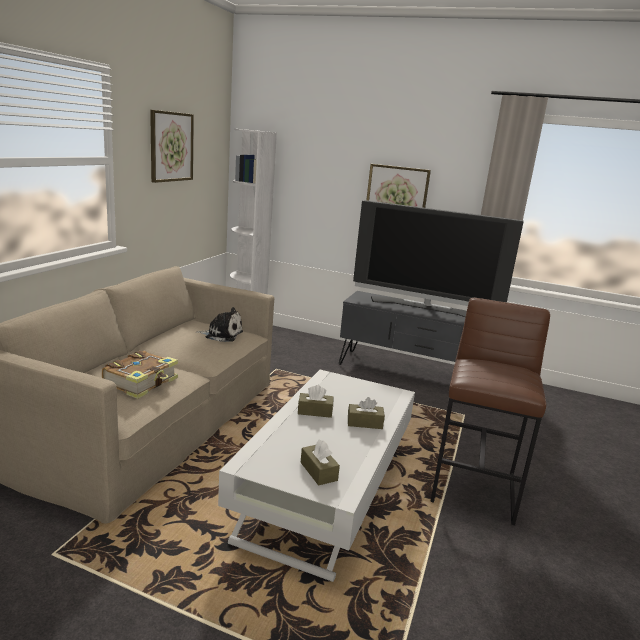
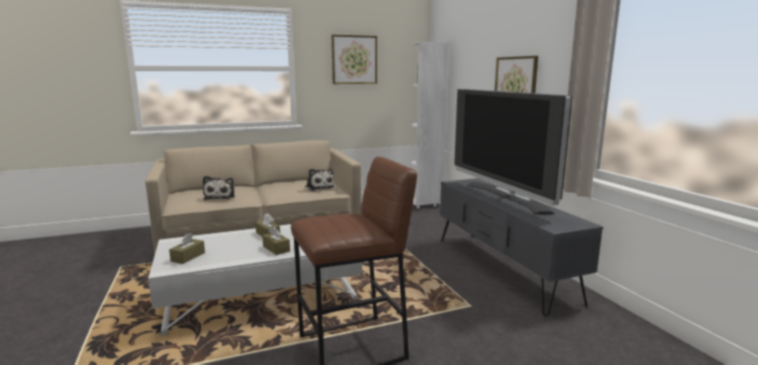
camera: 50 degrees right, 5 degrees down
book [102,351,178,399] -> plush toy [203,176,235,200]

